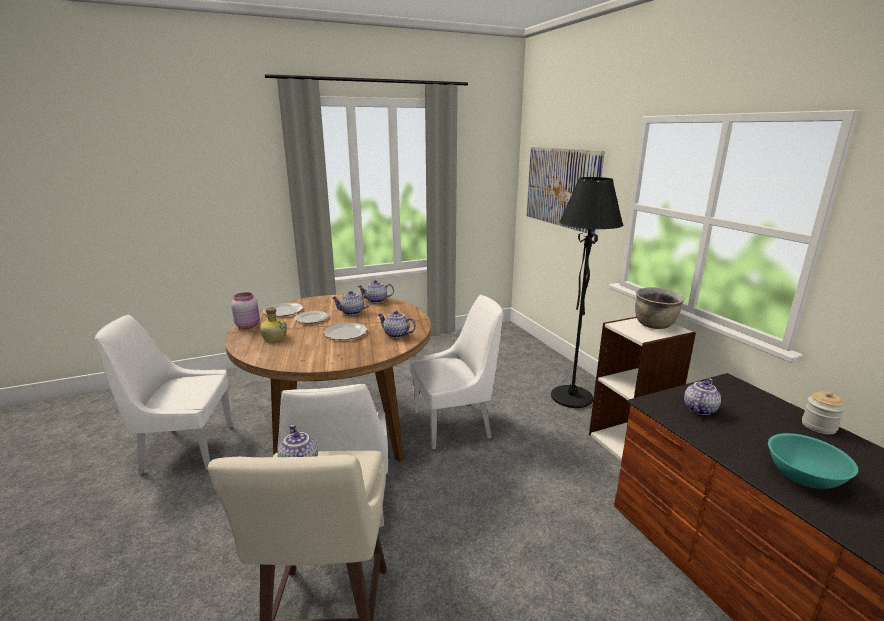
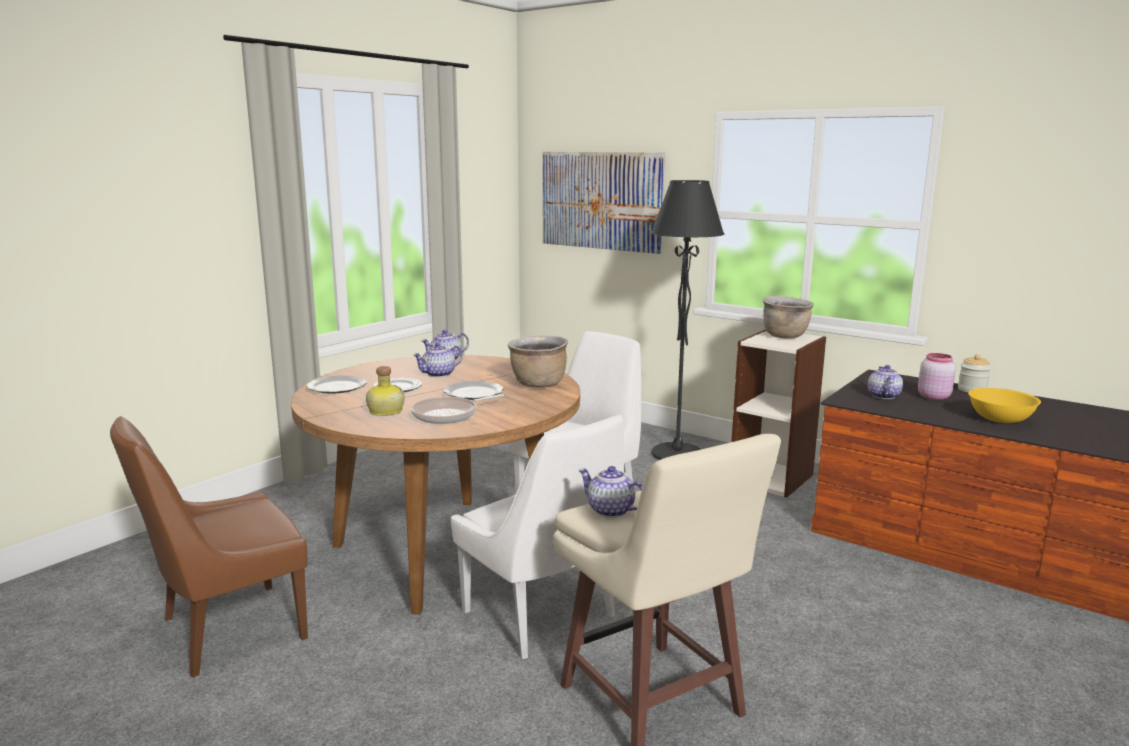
camera: 30 degrees left, 5 degrees down
white chair [94,315,232,474] -> brown chair [110,416,308,678]
pink jar [231,292,260,329] -> pink jar moved to [918,353,956,400]
teapot [377,311,416,338] -> brown cooking pot [508,335,568,387]
turquoise bowl [768,433,858,489] -> yellow bowl [968,388,1041,423]
none -> frying pan [411,394,504,424]

